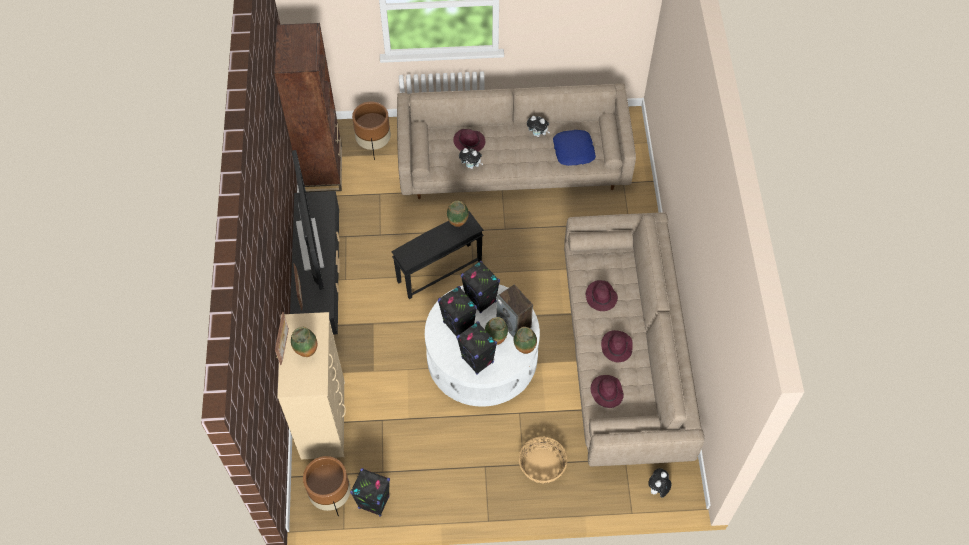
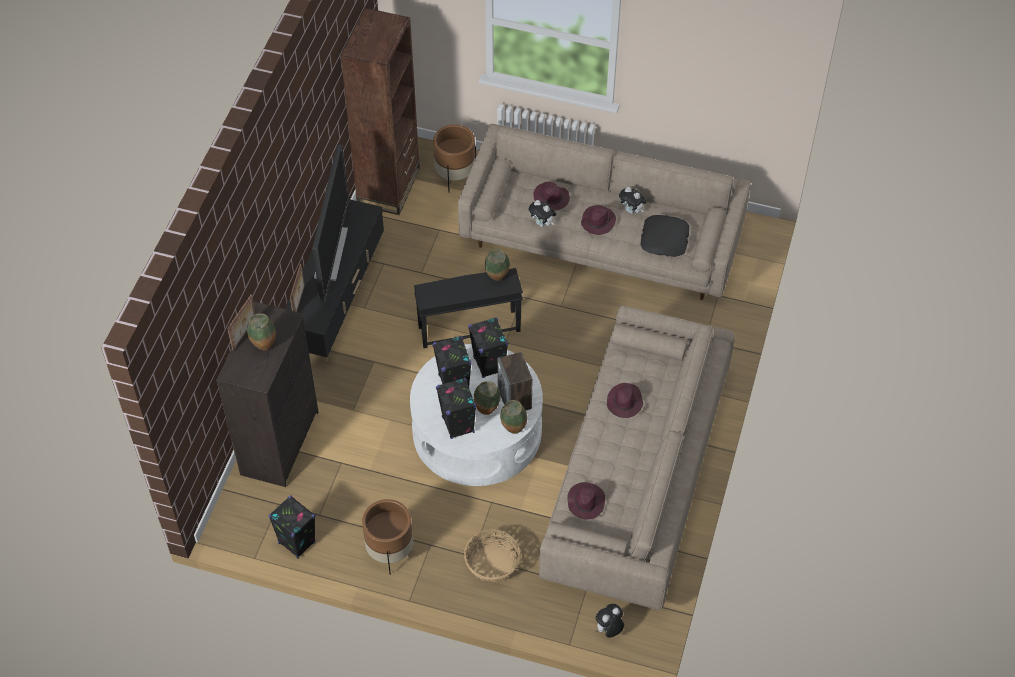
camera: 20 degrees right, 5 degrees down
beige dresser [276,312,346,459] -> black dresser [216,302,319,487]
brown planter [303,456,351,516] -> brown planter moved to [362,499,413,575]
blue pillow [553,130,596,166] -> black pillow [640,215,689,257]
purple hat [601,330,633,362] -> purple hat moved to [581,205,616,235]

